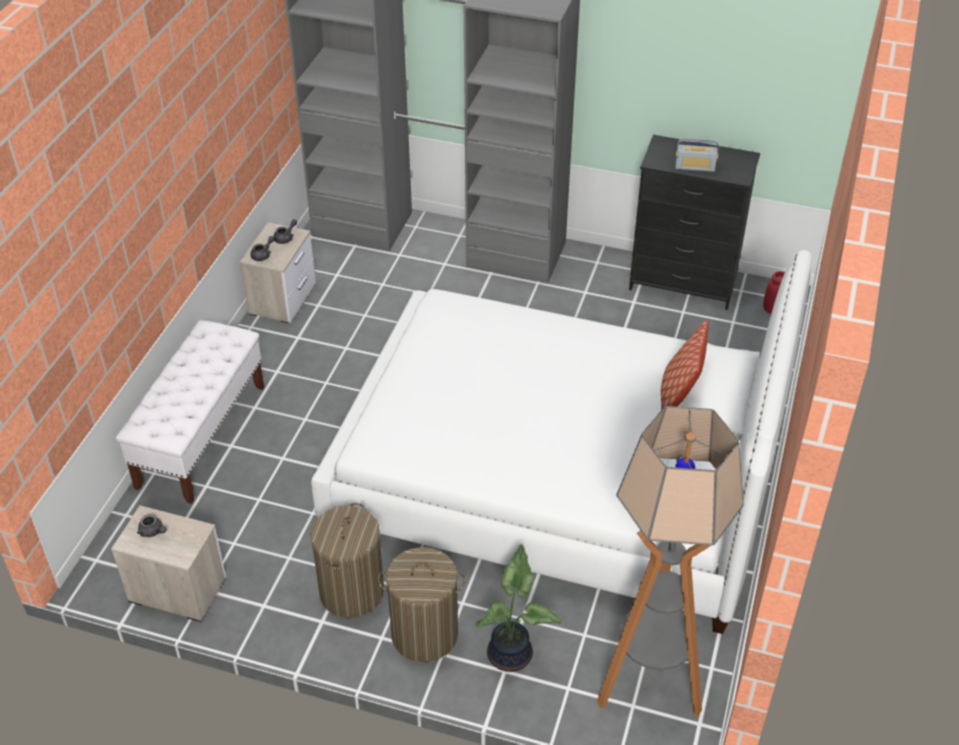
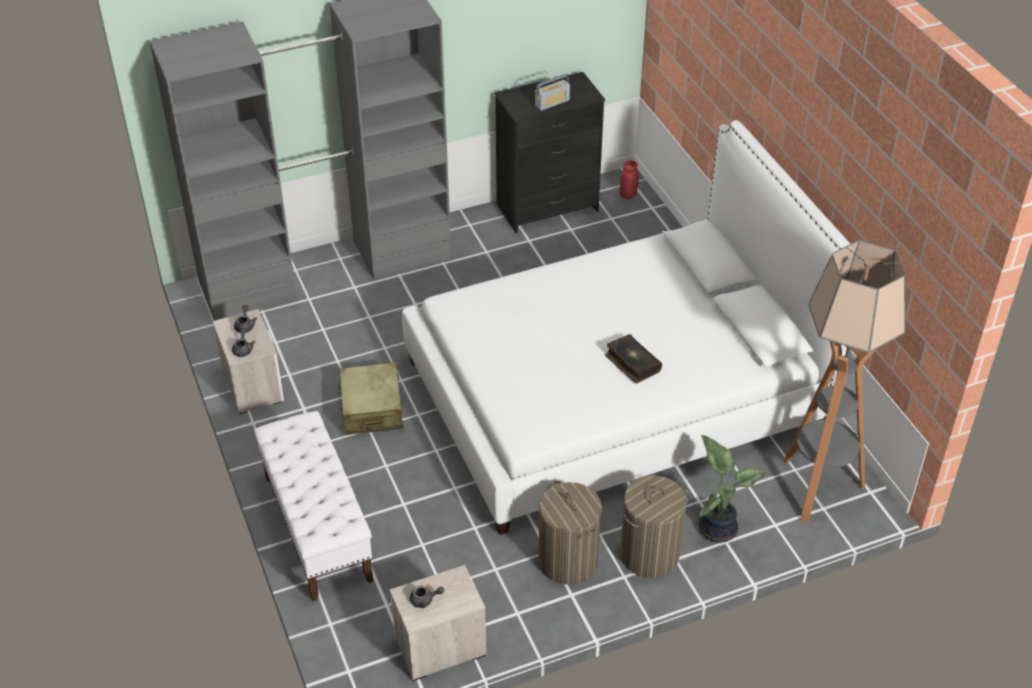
camera: 40 degrees left, 0 degrees up
pillow [661,320,708,410] -> none
none -> beige suitcase [338,362,403,435]
none -> book [605,334,662,384]

